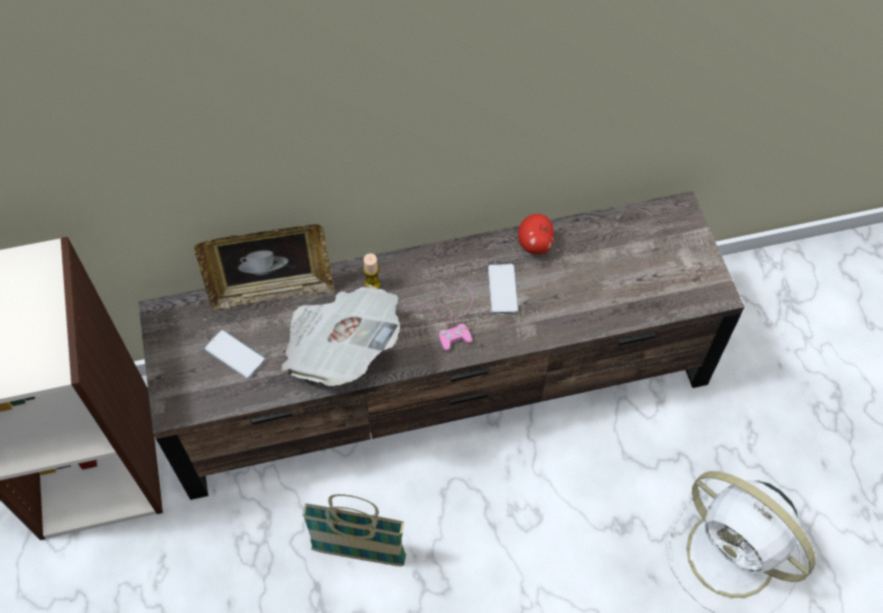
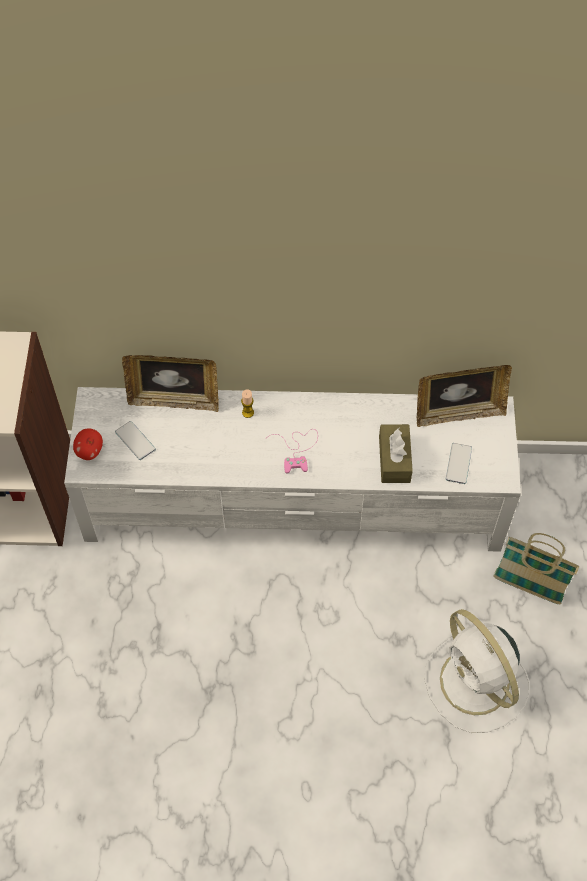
camera: 15 degrees right, 0 degrees up
brown tv stand [138,191,744,500] -> white tv stand [64,387,521,552]
newspaper [281,285,400,386] -> none
basket [302,494,406,566] -> basket moved to [493,533,579,604]
phone [488,264,518,314] -> phone moved to [446,443,472,484]
apple [518,214,554,254] -> apple moved to [73,428,103,460]
none -> brown tissue box [379,424,413,483]
none -> picture frame [416,365,512,427]

